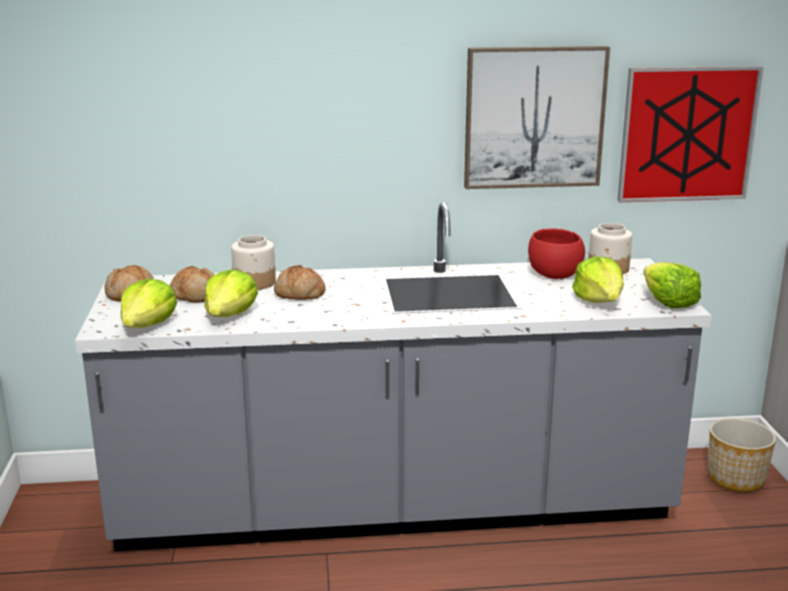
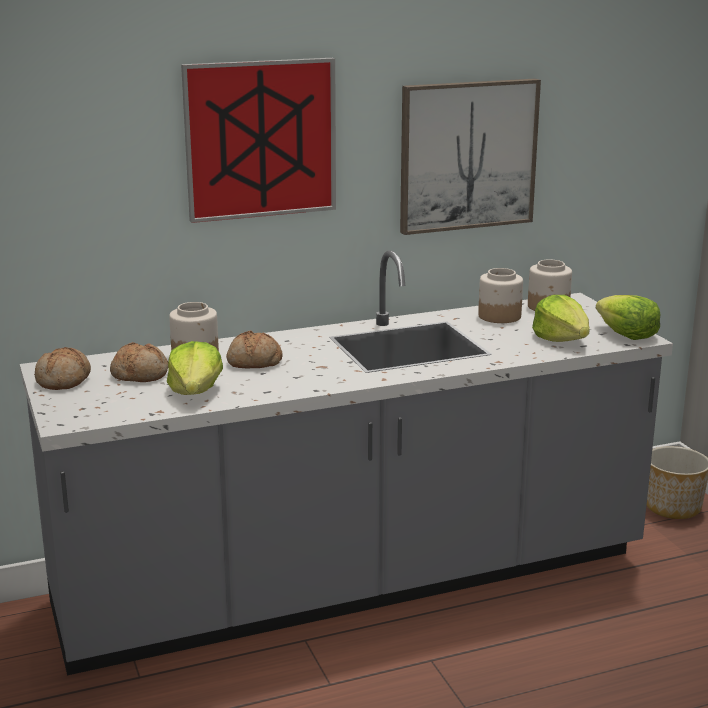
camera: 15 degrees left, 0 degrees up
lettuce [121,278,177,328] -> none
red bowl [528,228,585,279] -> jar [478,268,523,323]
picture [617,66,764,202] -> picture moved to [181,58,336,223]

